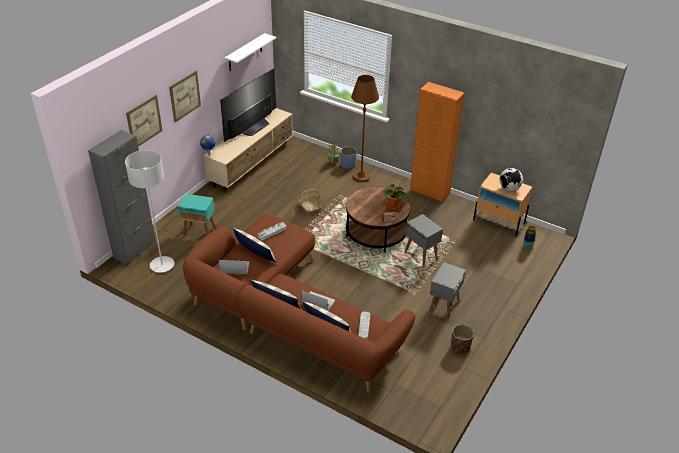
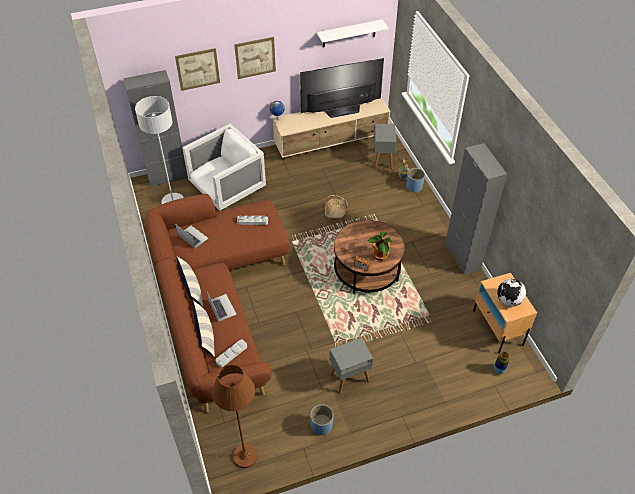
camera: 40 degrees right, 10 degrees up
turquoise side table [178,194,216,236] -> white armchair [182,124,266,211]
pillow [233,228,276,262] -> none
brown floor lamp [351,75,379,182] -> brown floor lamp moved to [212,364,258,468]
grey side table [404,214,443,267] -> grey side table moved to [373,124,396,169]
orange cabinet [410,82,465,202] -> grey cabinet [445,143,507,275]
brown planter [451,324,474,354] -> blue planter [310,404,334,435]

